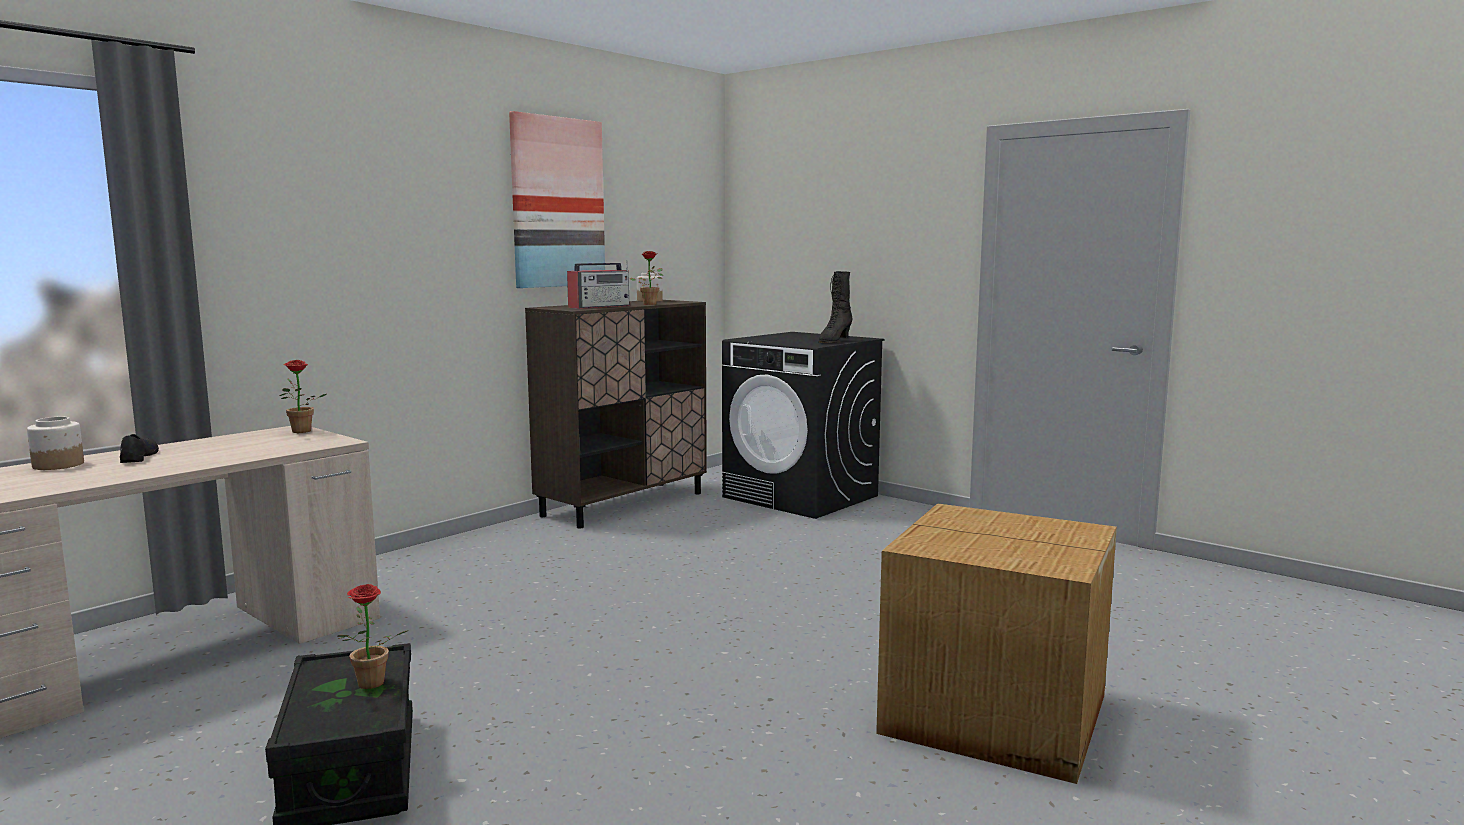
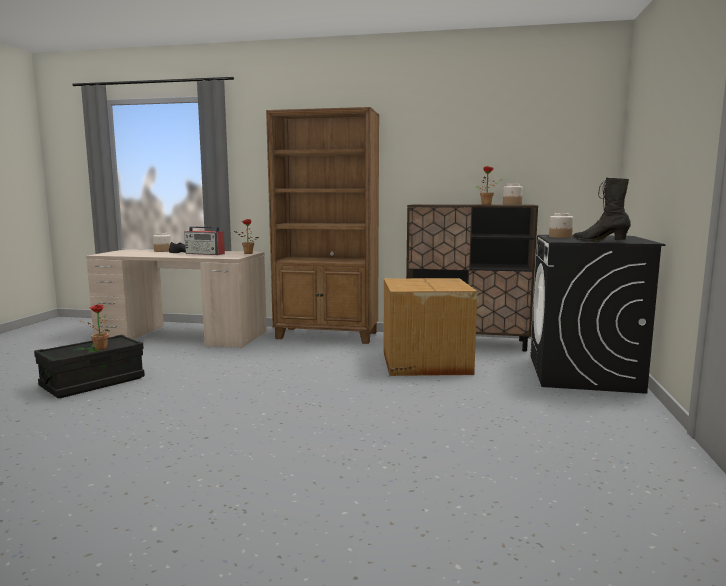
camera: 60 degrees right, 0 degrees up
picture [509,111,605,288] -> none
radio [567,260,629,309] -> radio moved to [184,227,225,255]
black boot [818,271,853,343] -> black boot turned 45 degrees clockwise [573,178,631,241]
cardboard box [876,503,1117,784] -> cardboard box moved to [383,278,477,376]
none -> brown bookcase [266,107,379,344]
none -> jar [549,213,573,238]

